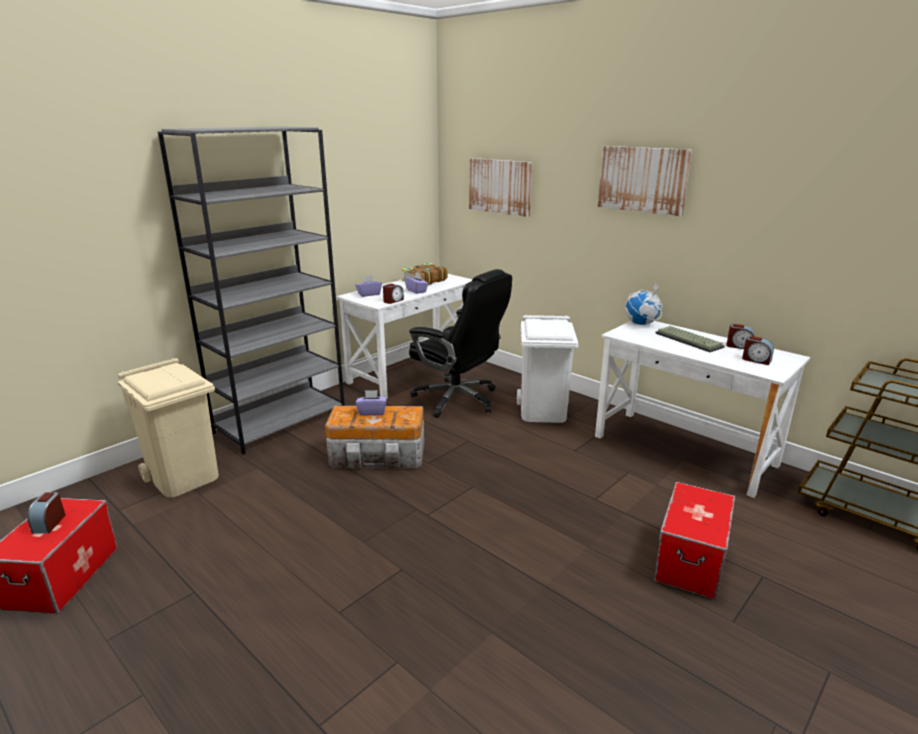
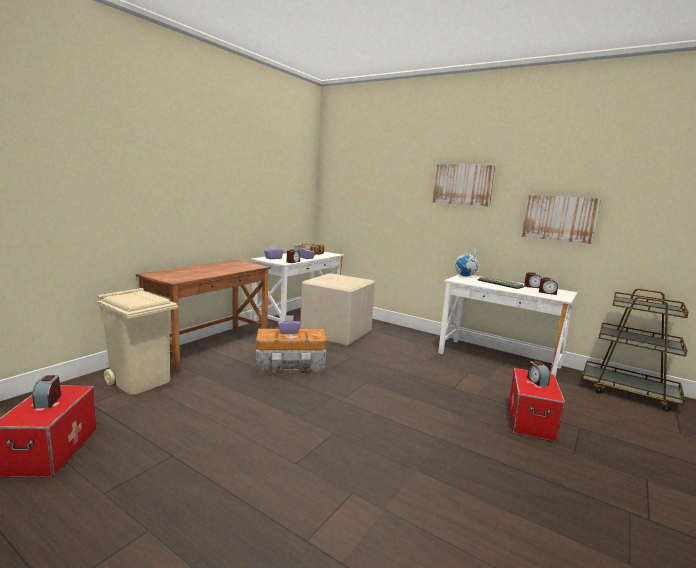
camera: 10 degrees left, 10 degrees down
grey bookcase [158,126,345,455] -> brown desk [136,260,270,371]
black office chair [409,269,512,418] -> cardboard box [300,273,375,346]
picture [469,158,532,217] -> picture moved to [522,195,601,244]
white trash can [517,315,578,423] -> none
none -> alarm clock [527,361,550,386]

